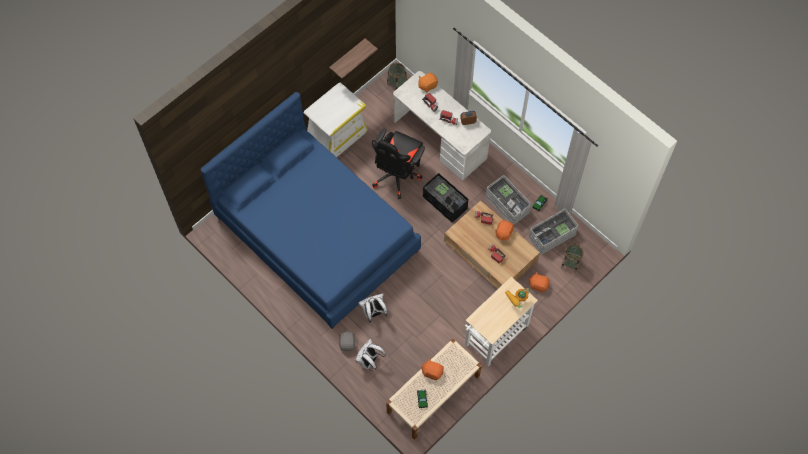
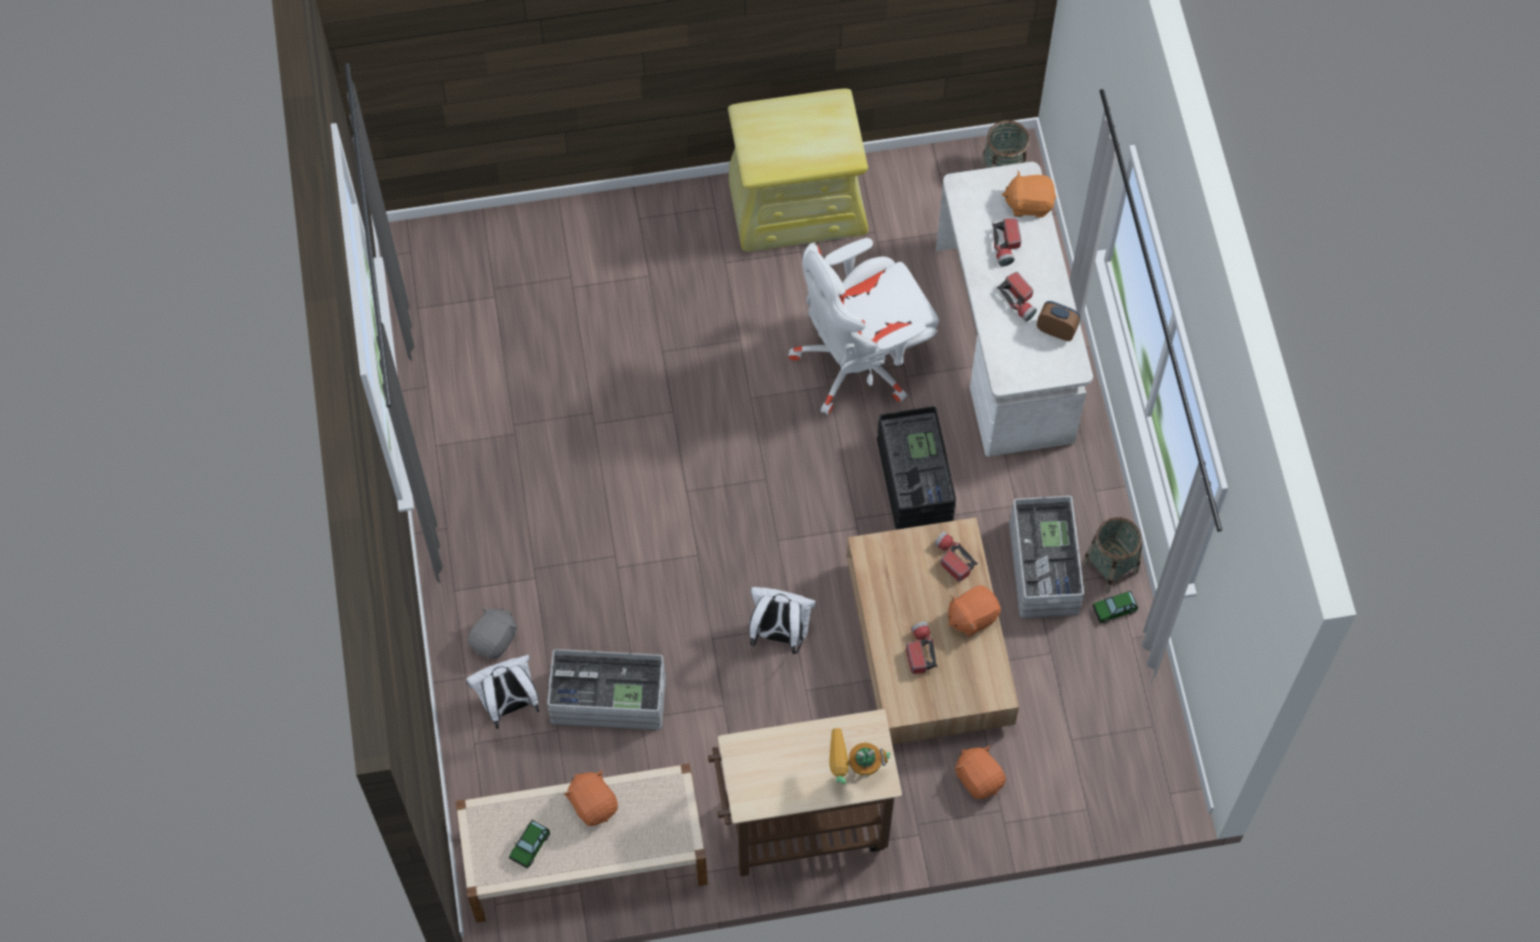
camera: 35 degrees right, 0 degrees up
blue bed [201,92,421,329] -> none
white nightstand [303,83,368,157] -> yellow nightstand [728,88,868,252]
shelf [329,38,378,79] -> none
white backpack [358,294,387,323] -> white backpack moved to [749,587,816,654]
black office chair [372,129,425,199] -> white office chair [788,238,939,415]
white cart [465,277,538,366] -> brown cart [708,709,902,876]
grey storage box [528,209,578,255] -> grey storage box moved to [547,649,666,730]
basket [561,244,584,273] -> basket moved to [1082,517,1142,593]

